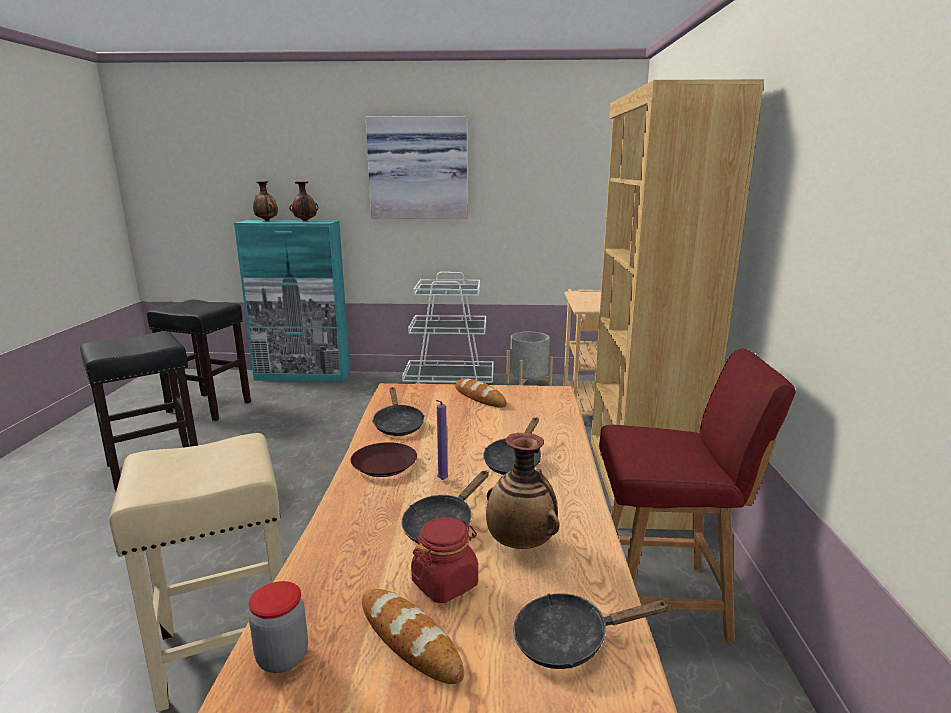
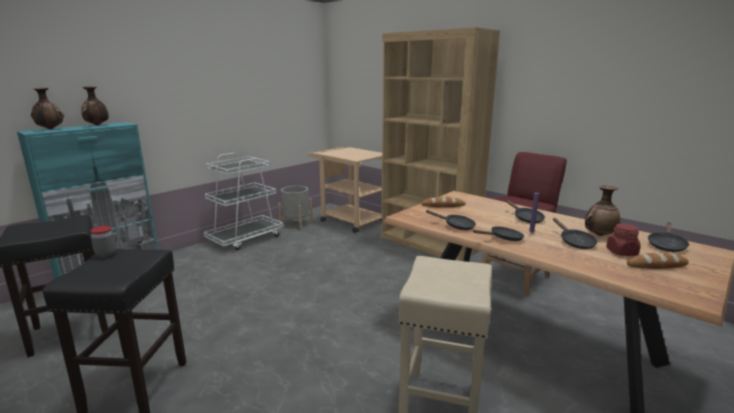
camera: 50 degrees left, 0 degrees up
jar [249,581,308,673] -> jar moved to [90,226,116,257]
brown plate [350,442,417,477] -> black frying pan [473,226,524,241]
picture [366,116,467,219] -> none

